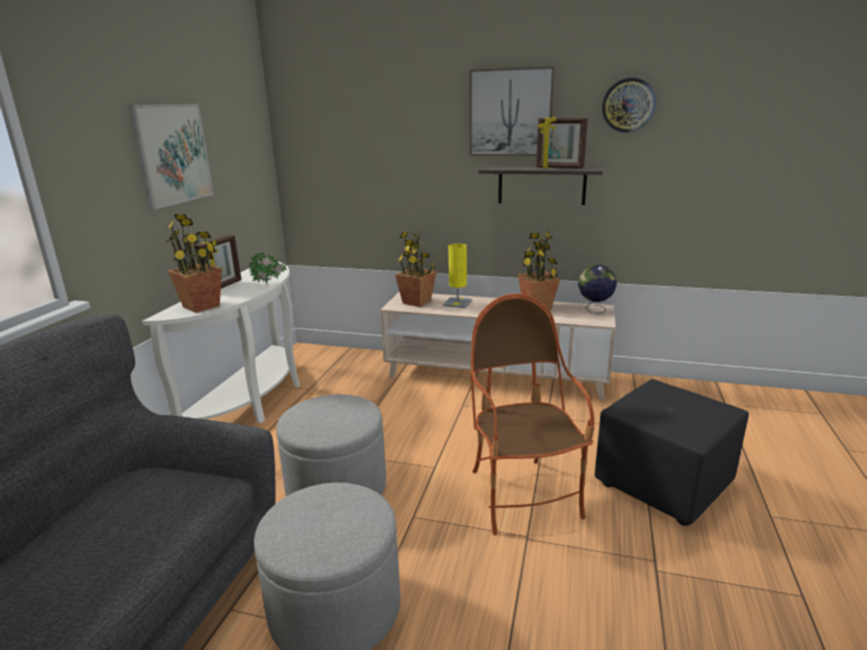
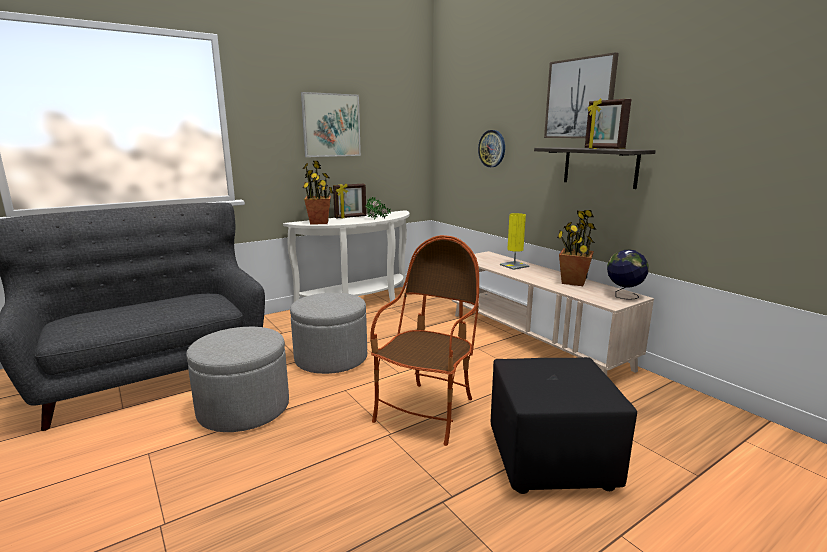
camera: 40 degrees right, 5 degrees down
potted plant [395,231,437,307] -> none
wall clock [602,78,656,133] -> wall clock moved to [478,130,505,167]

